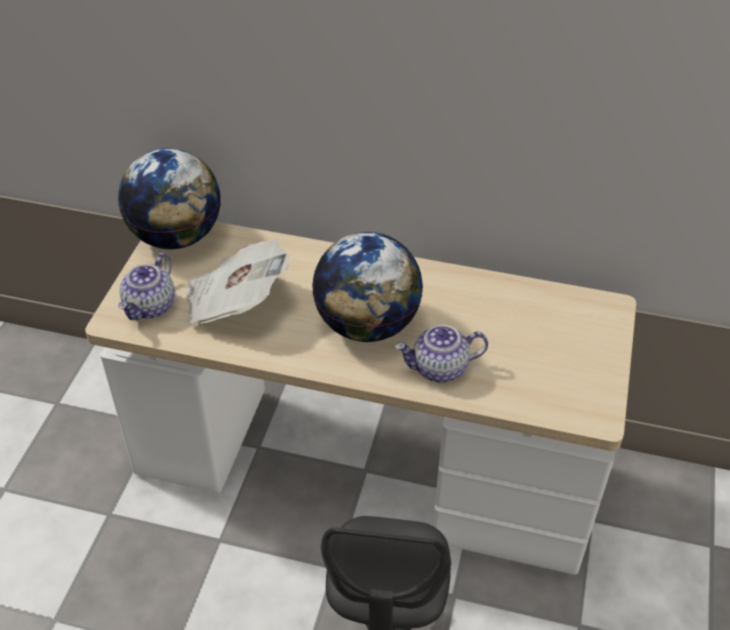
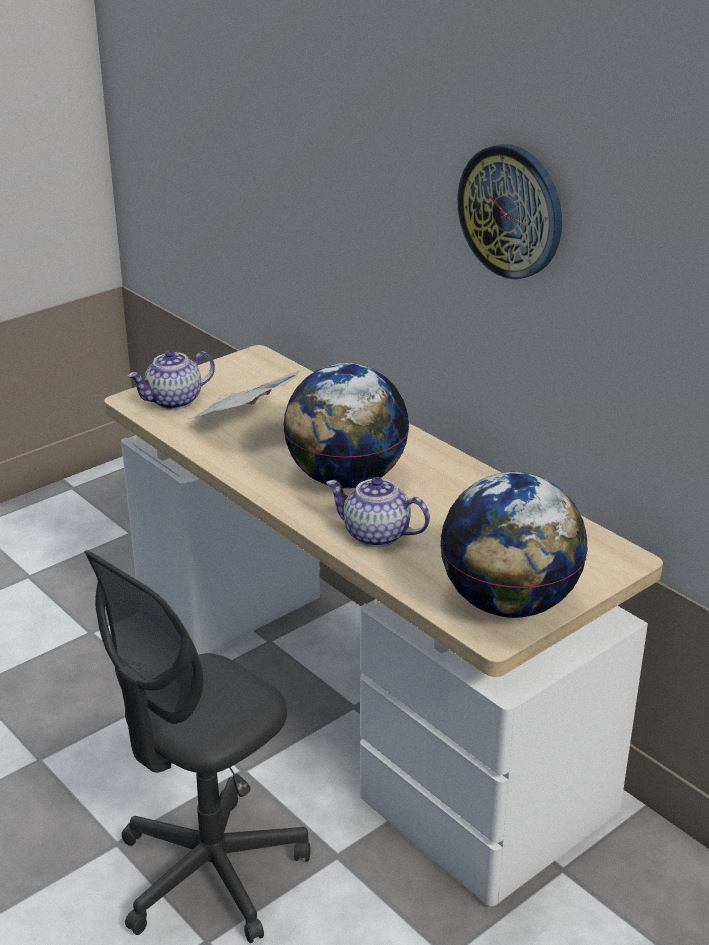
camera: 35 degrees right, 15 degrees down
globe [118,148,221,249] -> globe moved to [440,472,588,618]
none -> wall clock [457,144,562,279]

